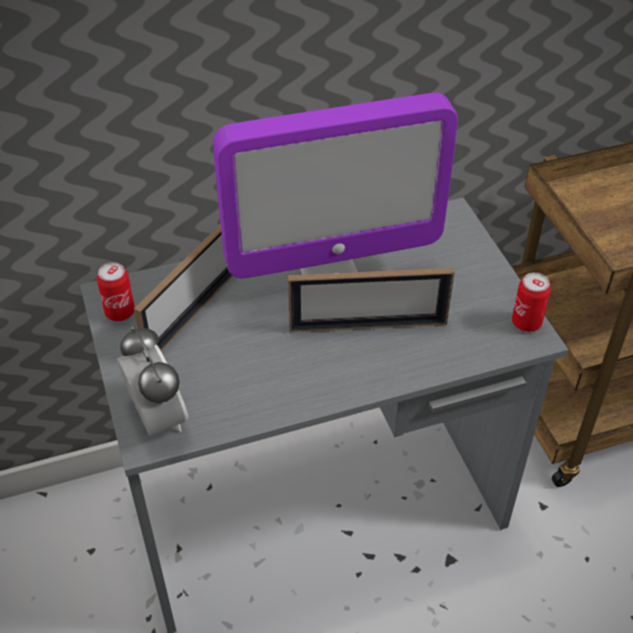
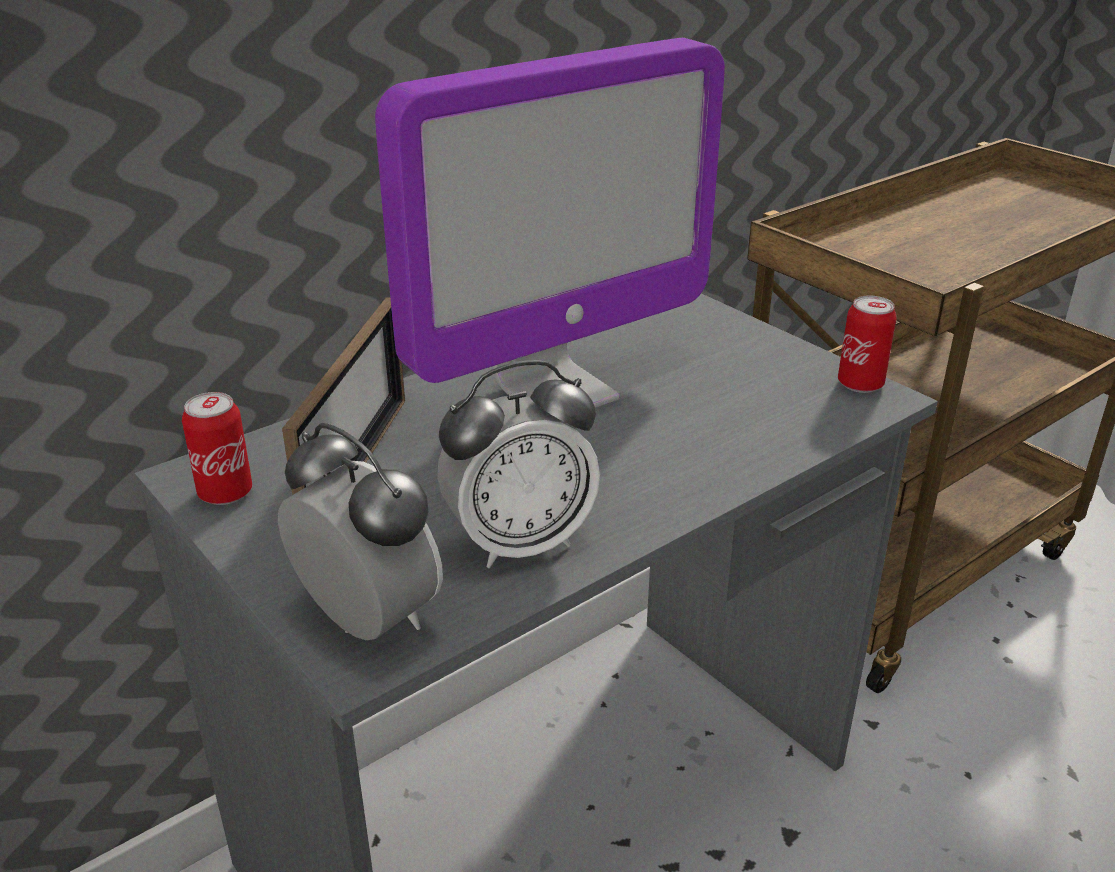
camera: 20 degrees left, 15 degrees down
picture frame [288,268,455,333] -> none
none -> alarm clock [438,360,600,568]

